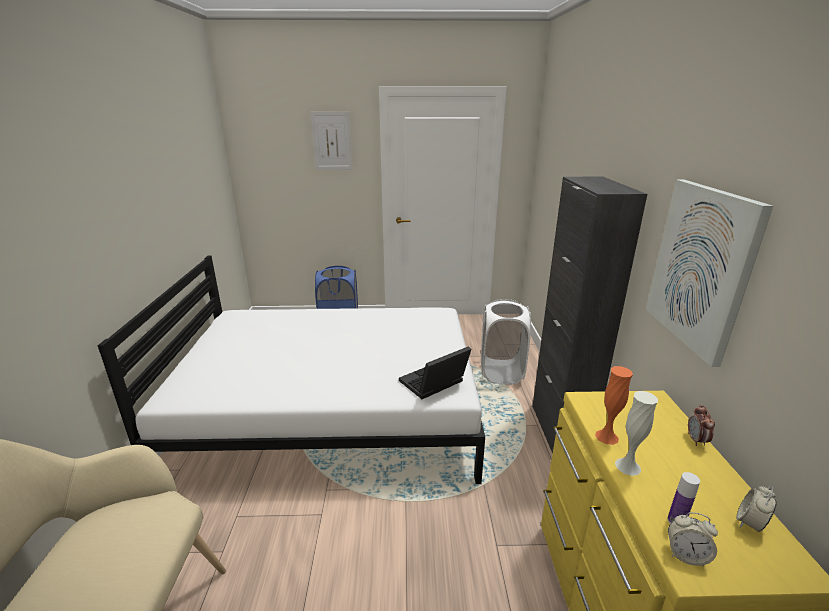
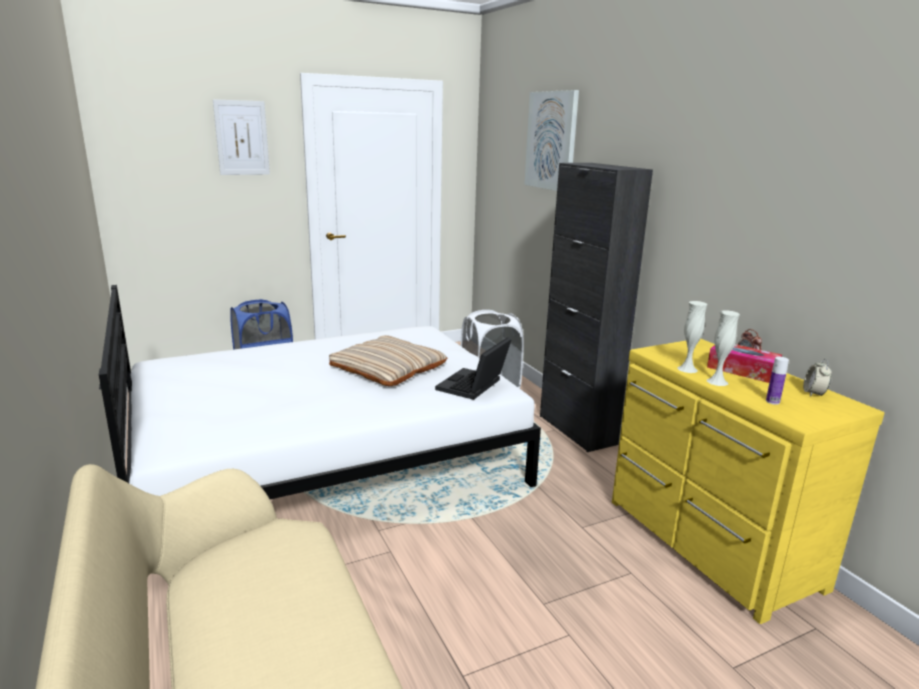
camera: 25 degrees left, 5 degrees down
orange vase [595,366,633,445] -> white vase [677,301,707,373]
picture [646,180,773,367] -> picture moved to [524,90,579,191]
alarm clock [668,512,718,566] -> none
none -> beige pillow [329,335,447,386]
none -> tissue box [707,344,782,383]

